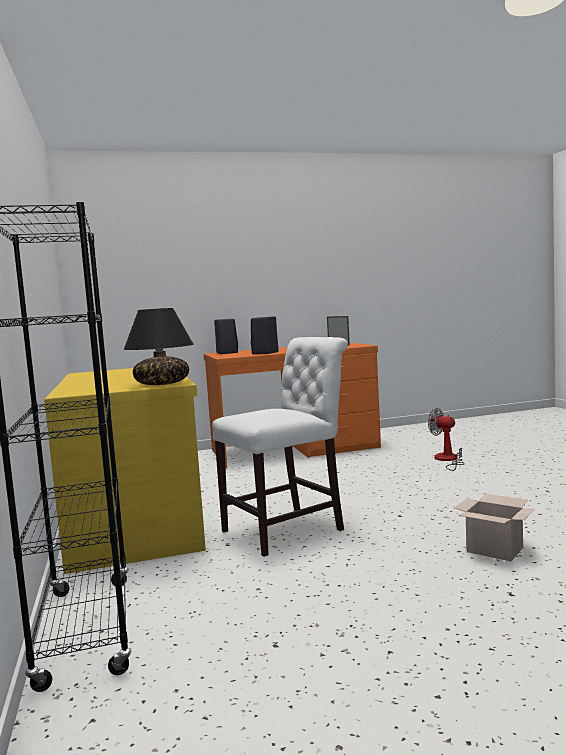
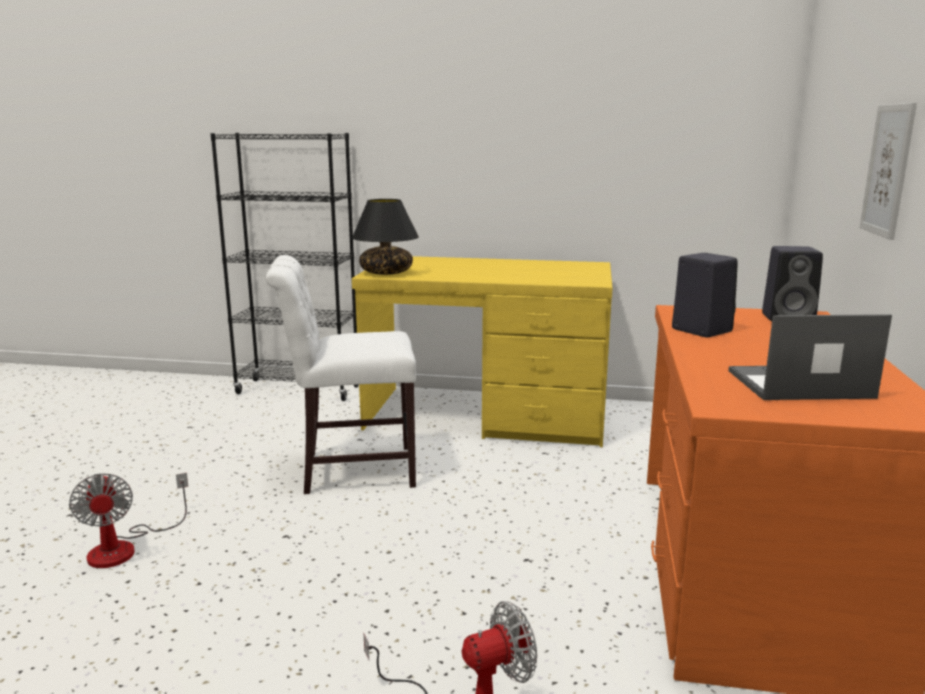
camera: 115 degrees right, 10 degrees up
white chair [212,337,348,557] -> white chair turned 90 degrees clockwise [266,255,416,494]
cardboard box [454,494,535,561] -> fan [69,473,188,568]
none -> picture [859,103,917,240]

